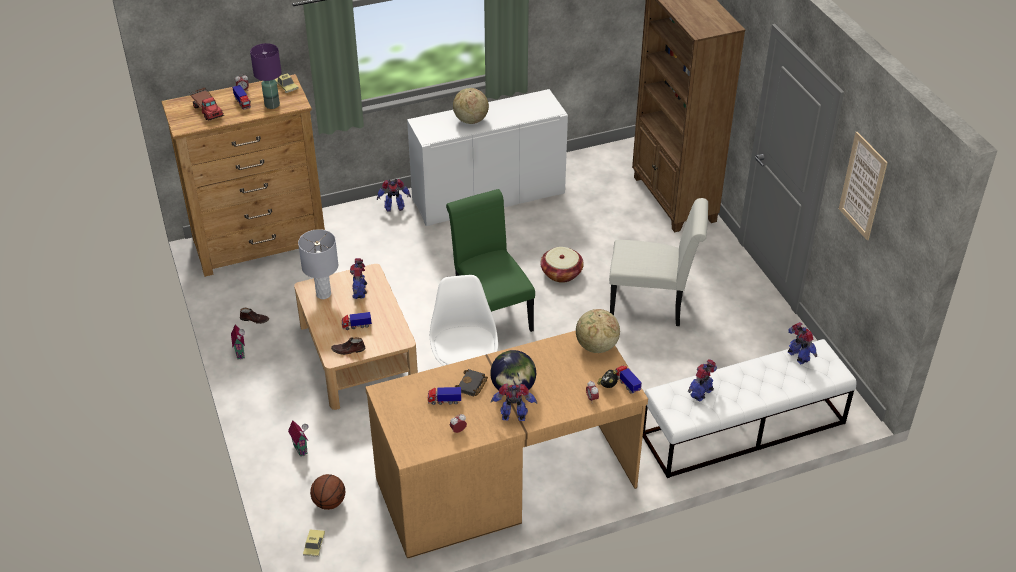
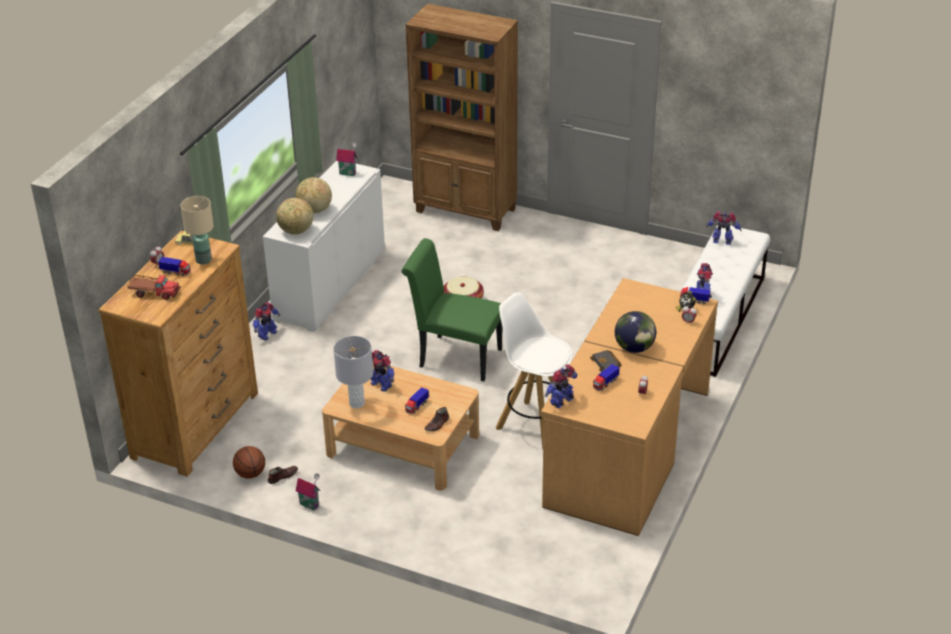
camera: 45 degrees left, 5 degrees down
purple table lamp [250,43,281,109] -> beige table lamp [180,196,214,264]
toy house [288,420,309,456] -> toy house moved to [336,141,357,176]
toy car [303,529,325,557] -> none
basketball [310,474,345,510] -> basketball moved to [233,446,265,479]
toy robot [491,384,537,421] -> toy robot moved to [545,364,578,408]
globe [576,309,620,353] -> globe moved to [276,198,314,234]
white chair [609,198,708,326] -> none
picture [839,132,888,240] -> none

